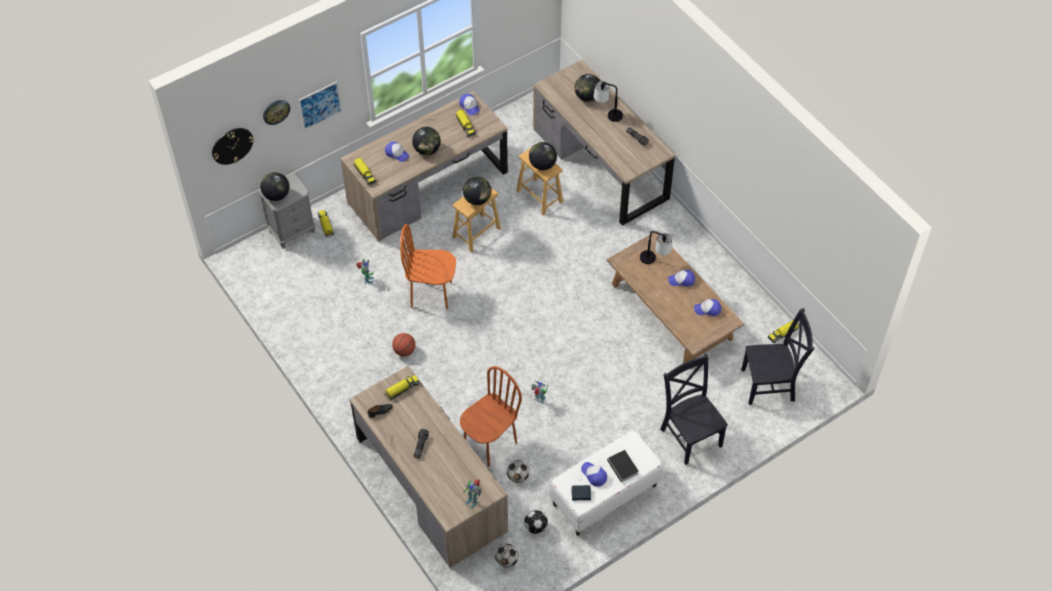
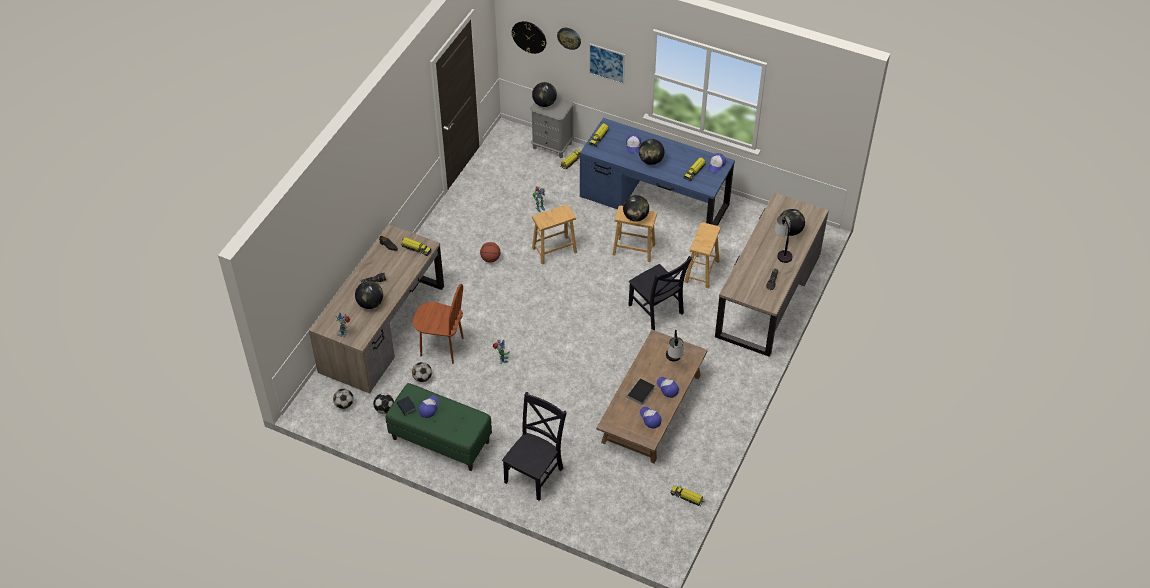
camera: 60 degrees right, 5 degrees down
brown desk [340,91,508,241] -> blue desk [580,118,735,226]
orange chair [400,224,456,310] -> brown stool [532,205,577,265]
globe [529,142,557,170] -> globe moved to [355,281,383,309]
white bench [549,429,663,536] -> green bench [386,383,492,471]
book [607,450,639,486] -> book moved to [625,378,655,406]
black chair [741,308,814,405] -> black chair moved to [628,256,692,330]

